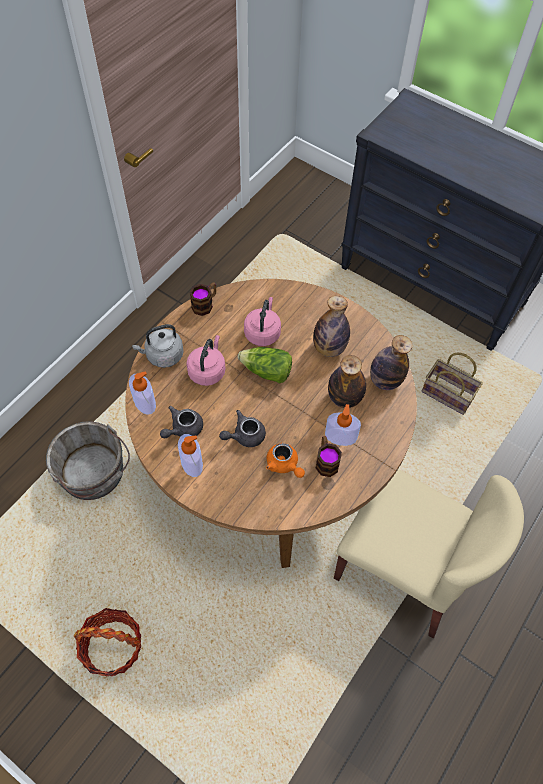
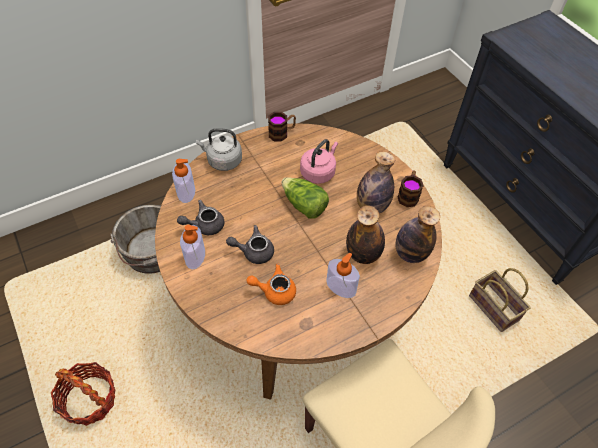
camera: 25 degrees right, 5 degrees down
pink kettle [186,335,226,386] -> none
orange teapot [266,443,305,478] -> orange teapot turned 105 degrees clockwise [246,263,296,305]
mug [316,436,342,477] -> mug moved to [397,171,424,207]

